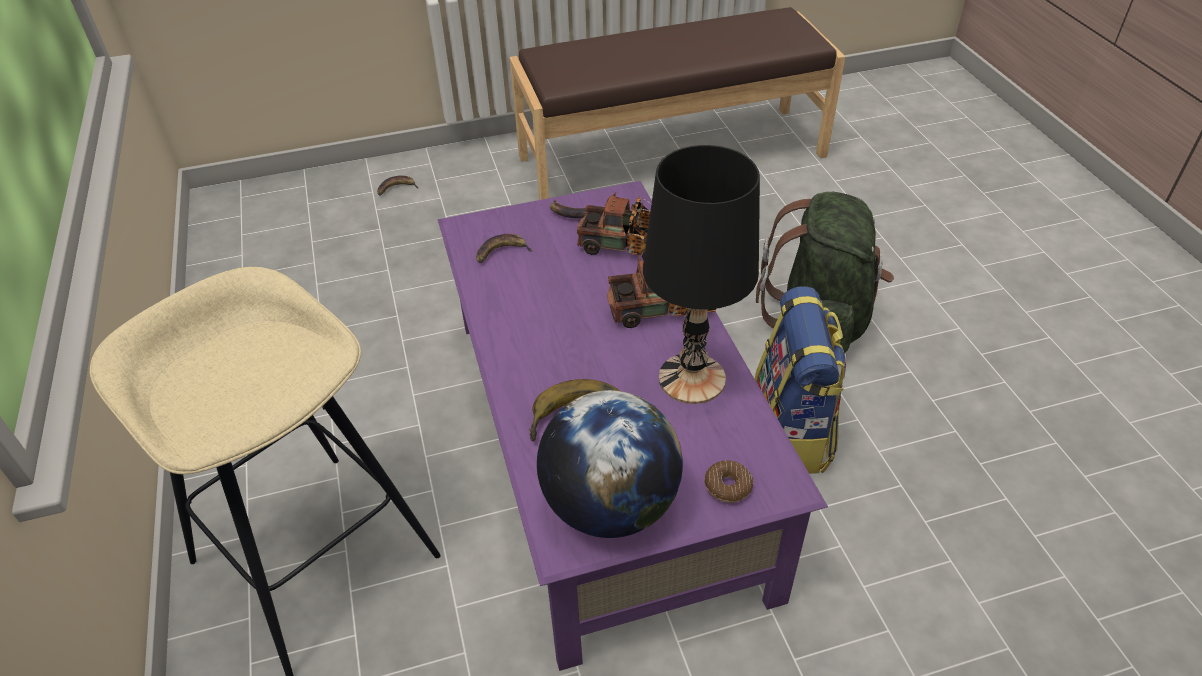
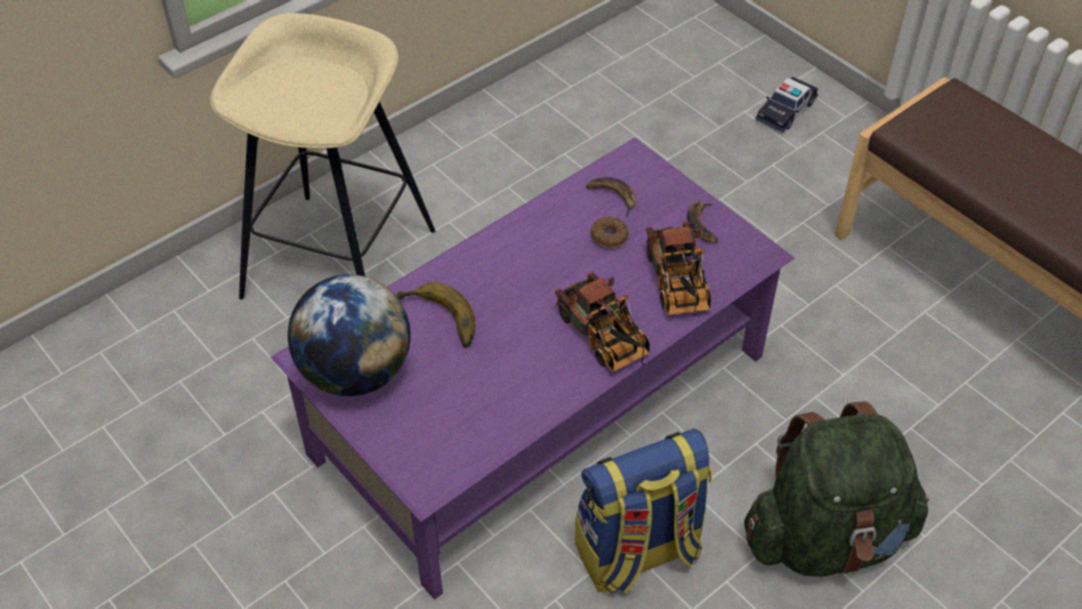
camera: 65 degrees right, 5 degrees up
banana [377,175,418,196] -> toy car [755,77,818,133]
black table lamp [643,145,760,404] -> none
donut [704,460,753,503] -> donut moved to [591,217,629,248]

